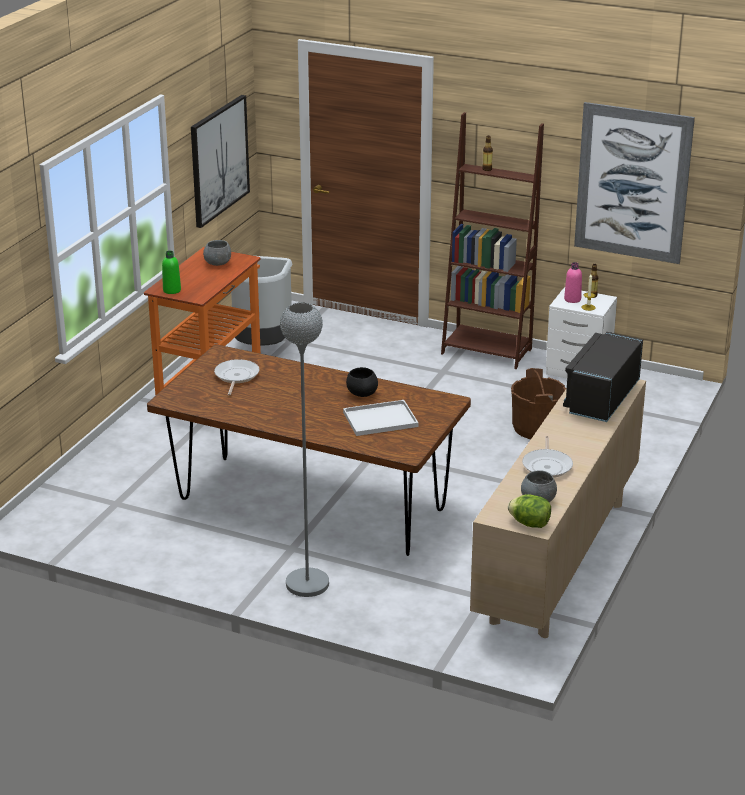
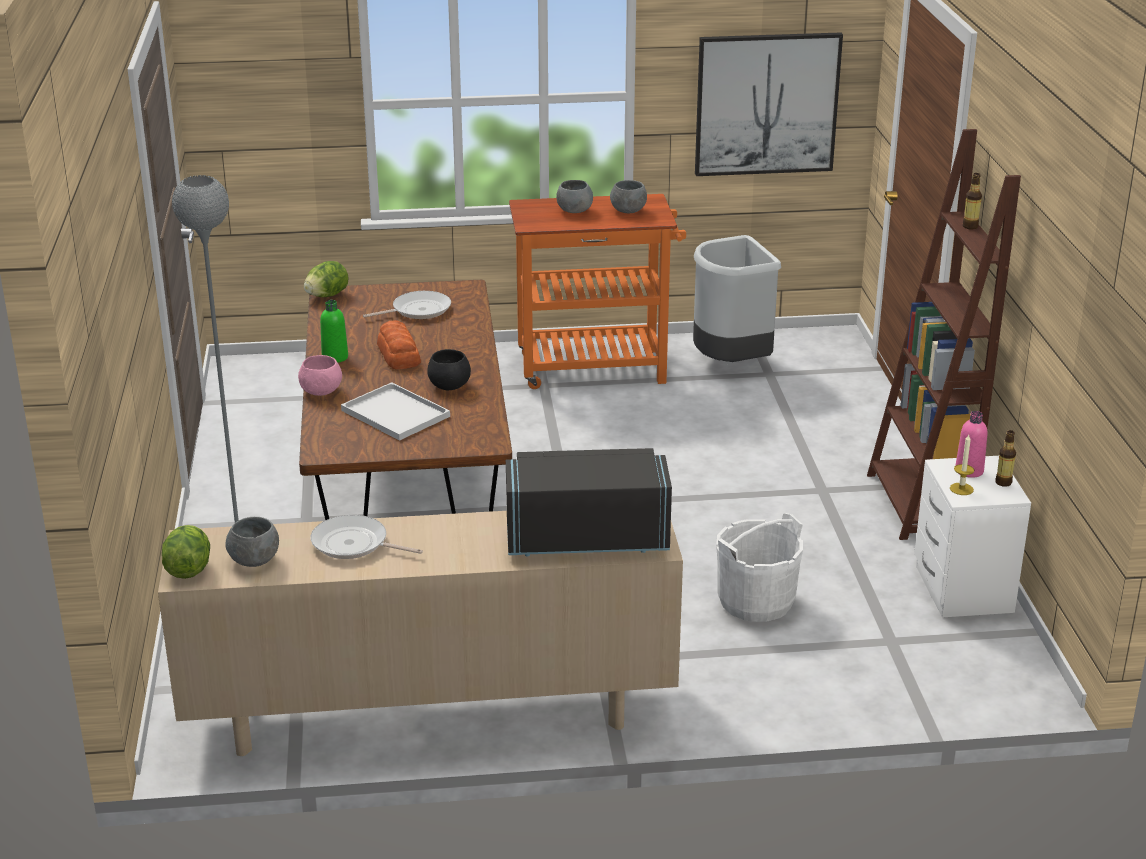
camera: 60 degrees right, 0 degrees up
green bottle [162,251,181,294] -> green bottle moved to [320,300,348,363]
brown bucket [511,368,566,439] -> white bucket [716,513,803,622]
frying pan [522,436,573,478] -> frying pan turned 45 degrees clockwise [311,515,423,559]
picture [574,102,695,264] -> none
none -> pink bowl [298,355,342,396]
none -> lettuce [304,261,349,297]
none -> bread [377,320,421,369]
none -> grey bowl [556,180,593,213]

